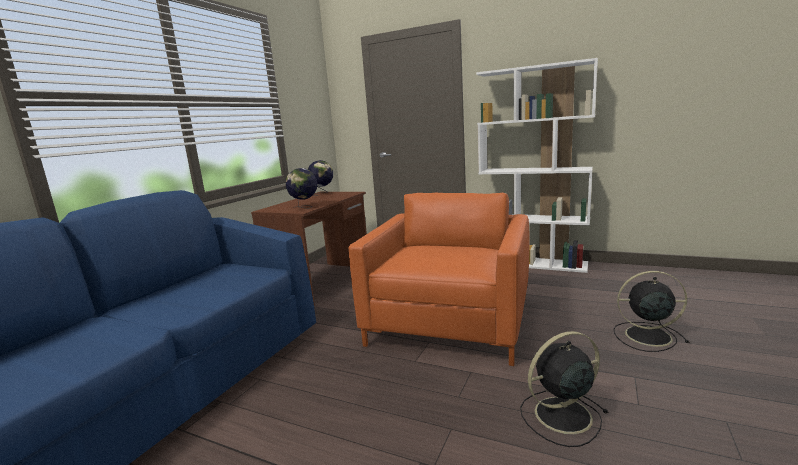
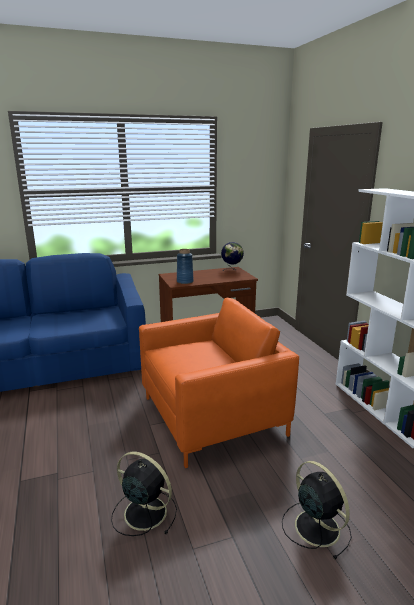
camera: 45 degrees right, 5 degrees up
globe [286,168,317,208] -> blue vase [177,249,194,284]

